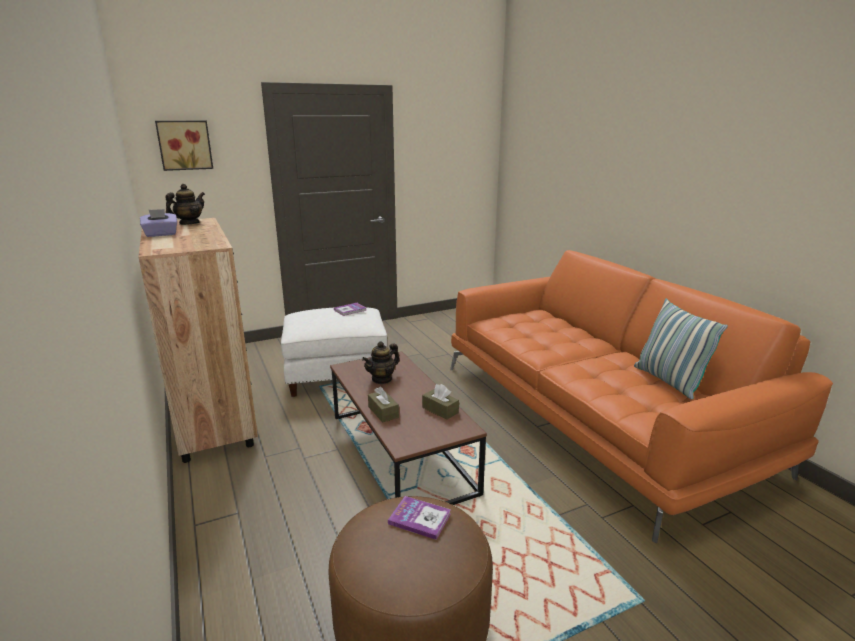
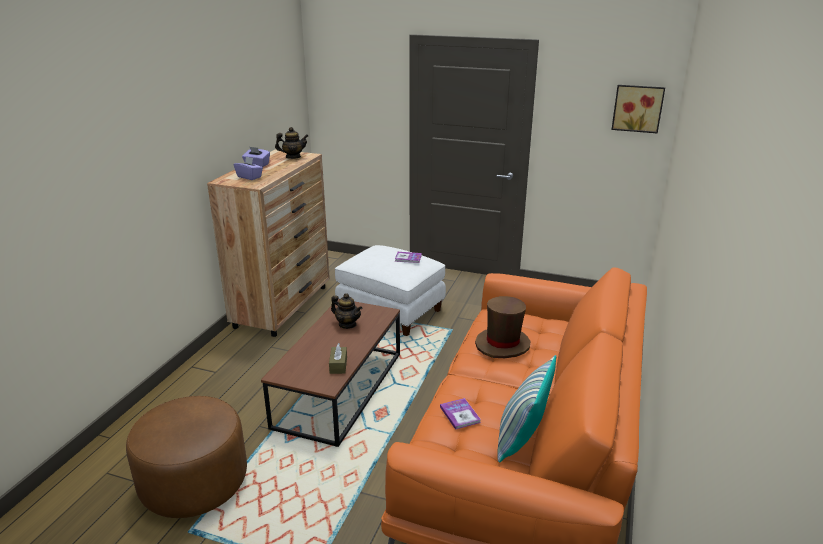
camera: 45 degrees right, 5 degrees up
picture [155,121,213,171] -> picture moved to [611,85,665,134]
teapot [362,341,400,384] -> teapot turned 150 degrees counterclockwise [331,293,362,329]
brown tissue box [368,387,399,423] -> none
book [388,496,451,540] -> book moved to [440,398,481,430]
none -> purple tissue box [234,156,263,180]
none -> brown hat [475,296,530,358]

